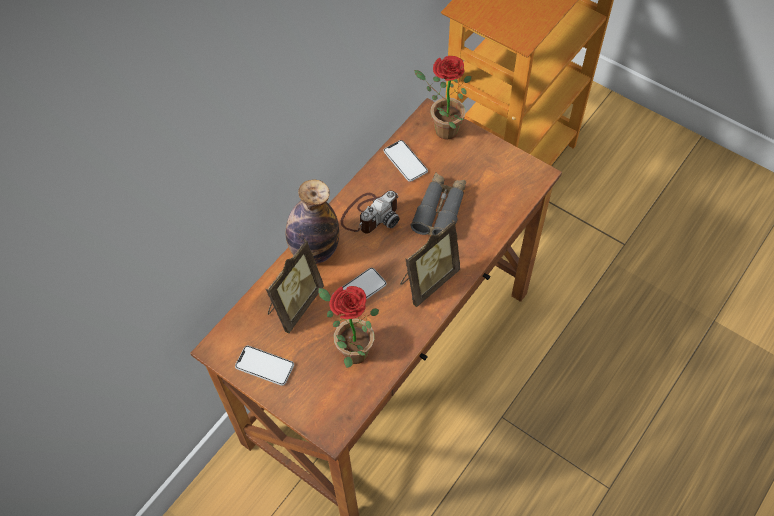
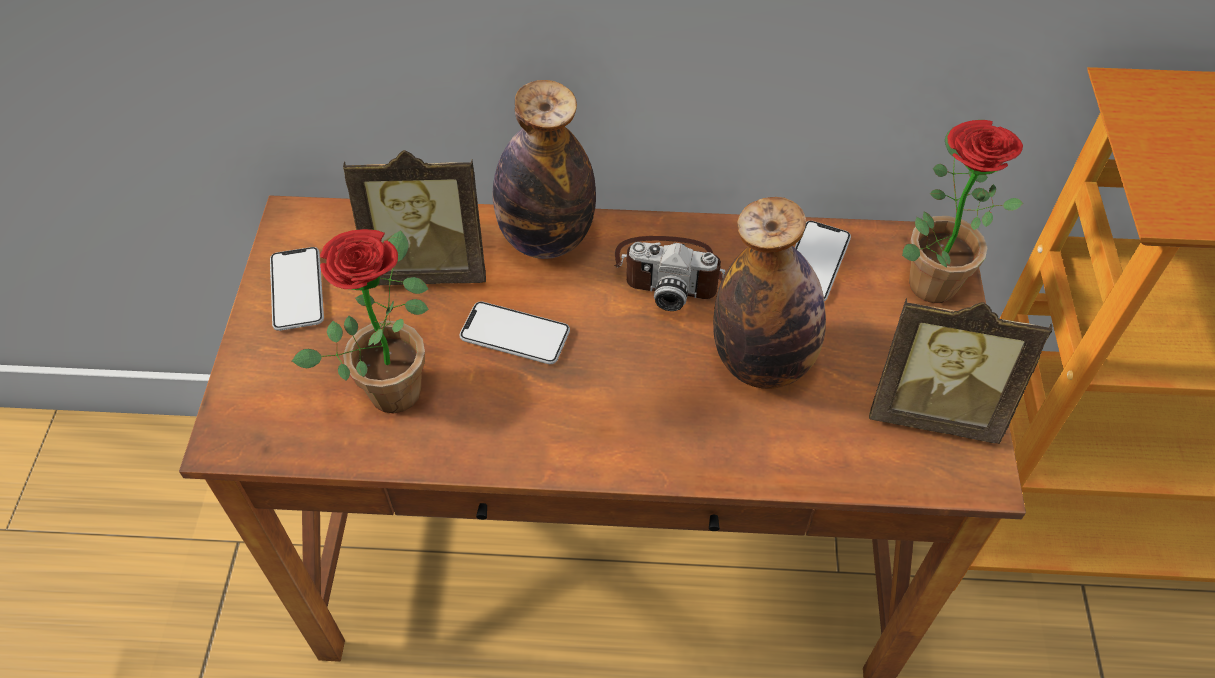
camera: 55 degrees right, 5 degrees down
picture frame [400,220,460,307] -> picture frame moved to [869,298,1052,444]
grey binoculars [410,173,466,235] -> bottle [713,197,826,389]

